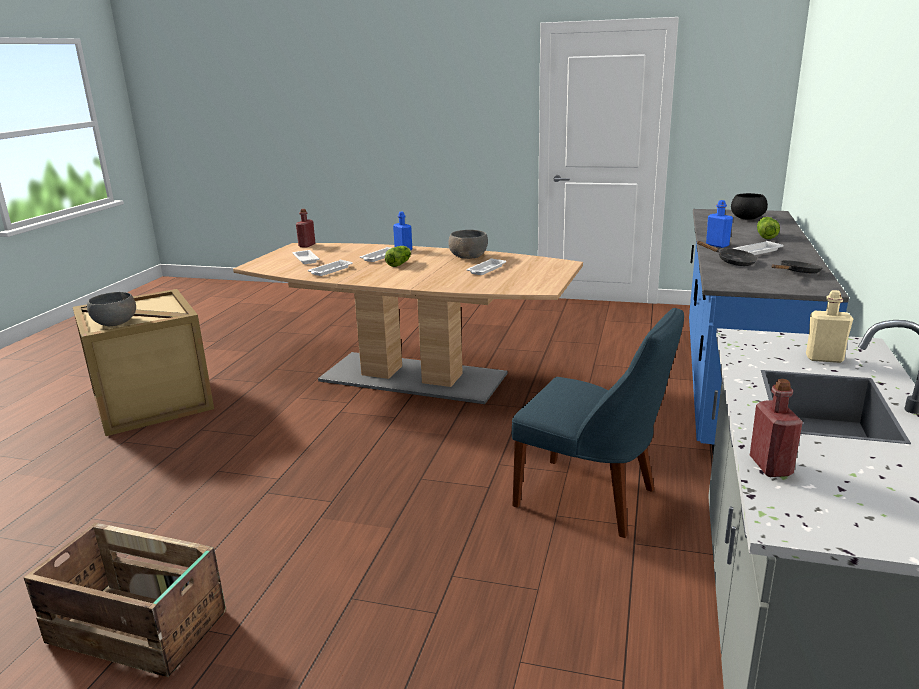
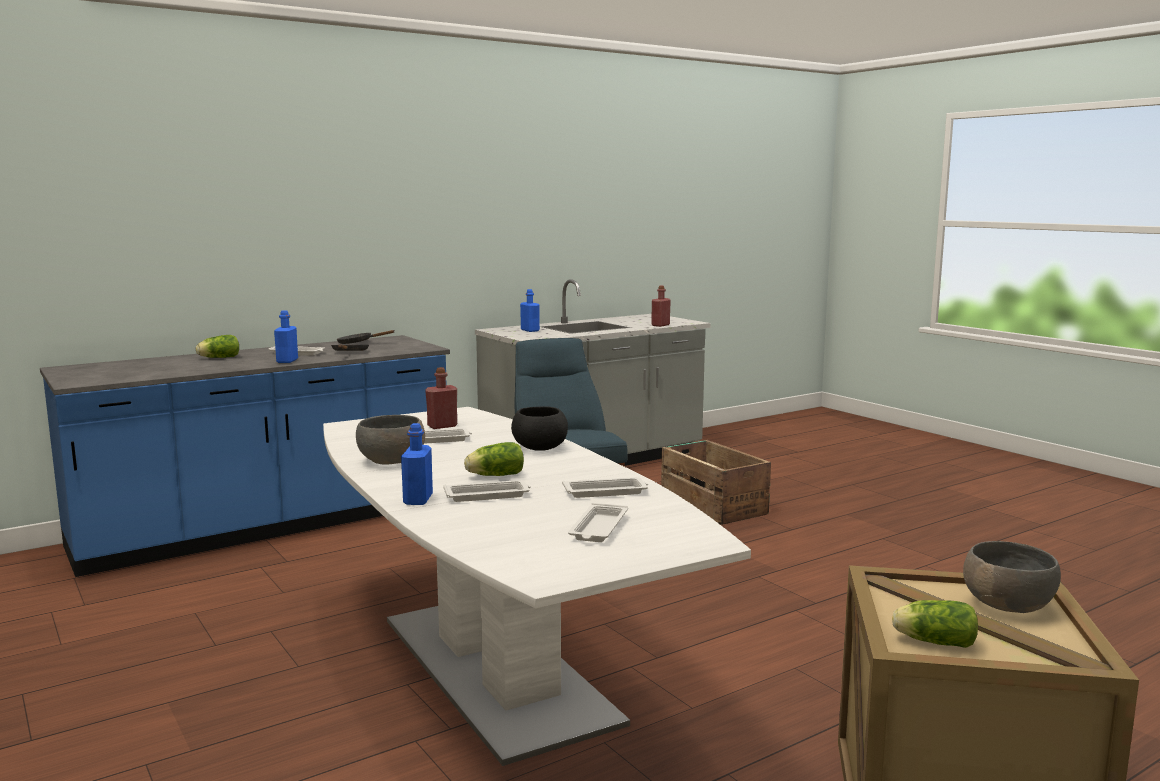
camera: 140 degrees left, 10 degrees down
crate [23,523,226,677] -> crate moved to [661,440,771,525]
brown dining table [233,243,583,404] -> white dining table [323,407,751,766]
red bottle [296,209,315,248] -> red bottle moved to [425,367,457,429]
black bowl [731,193,768,220] -> black bowl moved to [511,406,568,451]
beige bottle [806,290,853,363] -> blue bottle [520,289,540,332]
none -> lettuce [892,600,978,648]

